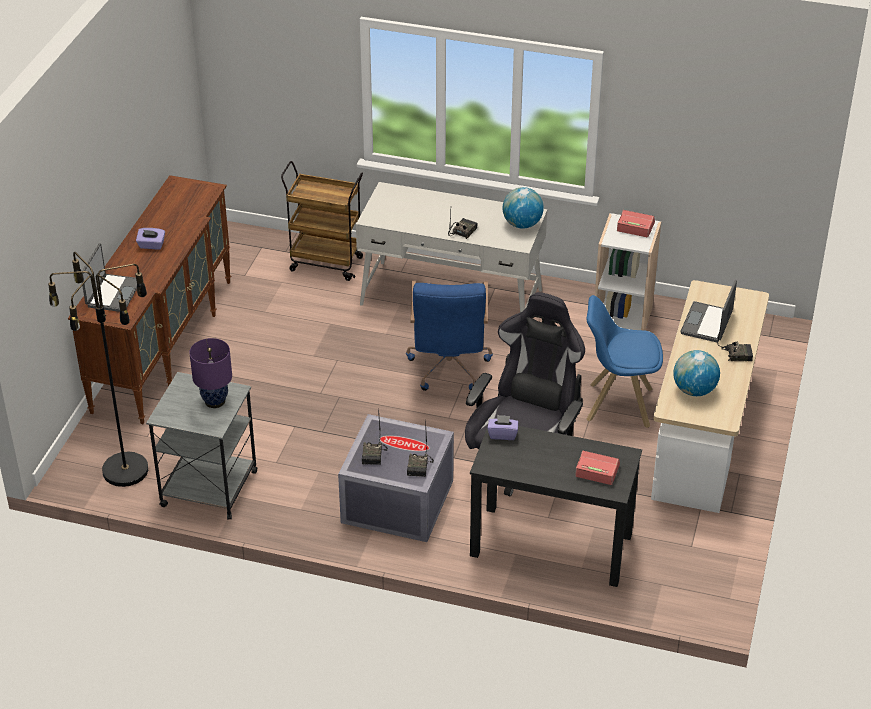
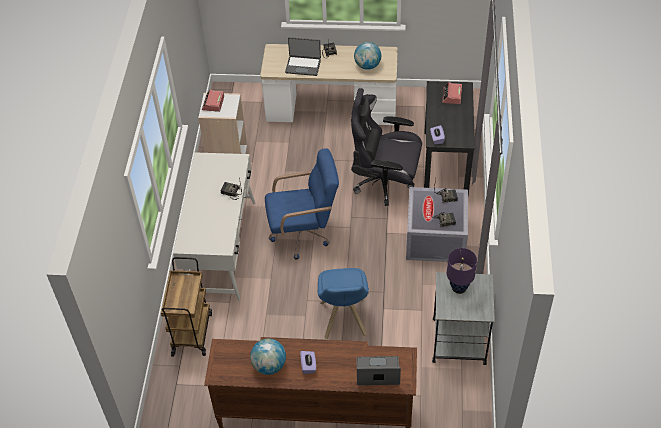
camera: 100 degrees left, 10 degrees up
floor lamp [48,252,148,487] -> none
globe [502,187,544,229] -> globe moved to [250,339,286,375]
blue chair [587,295,663,428] -> blue chair moved to [318,268,369,339]

